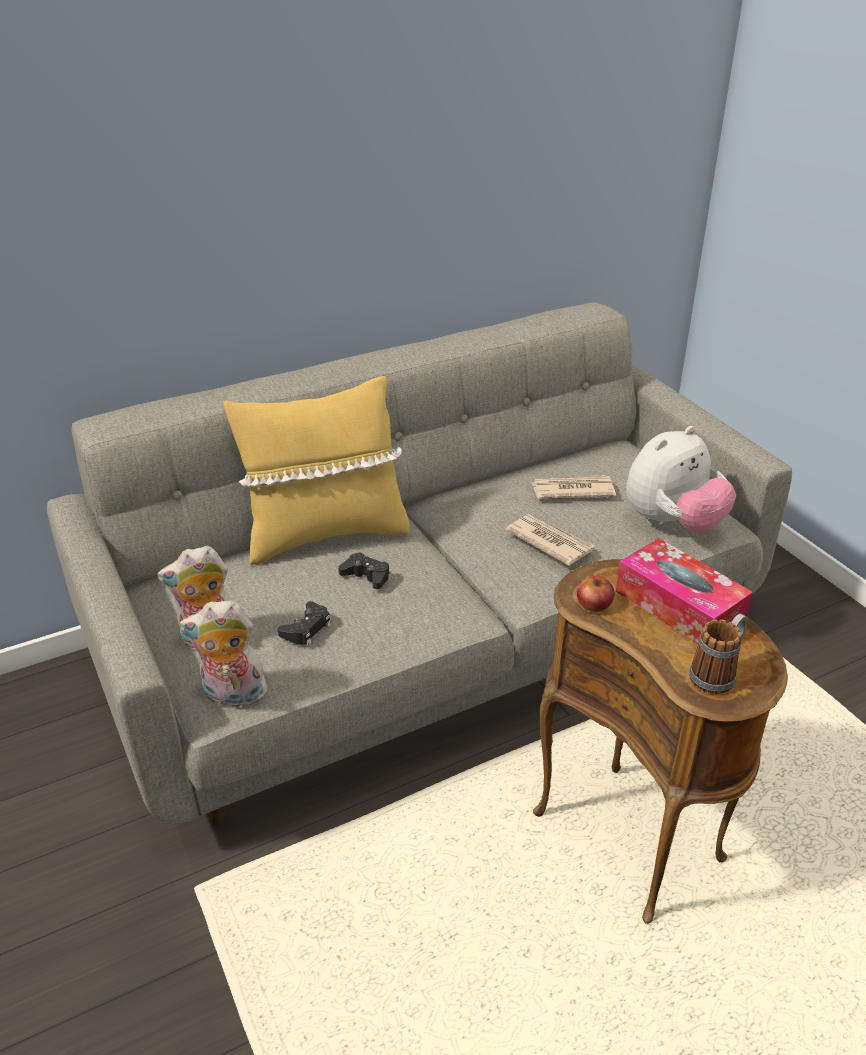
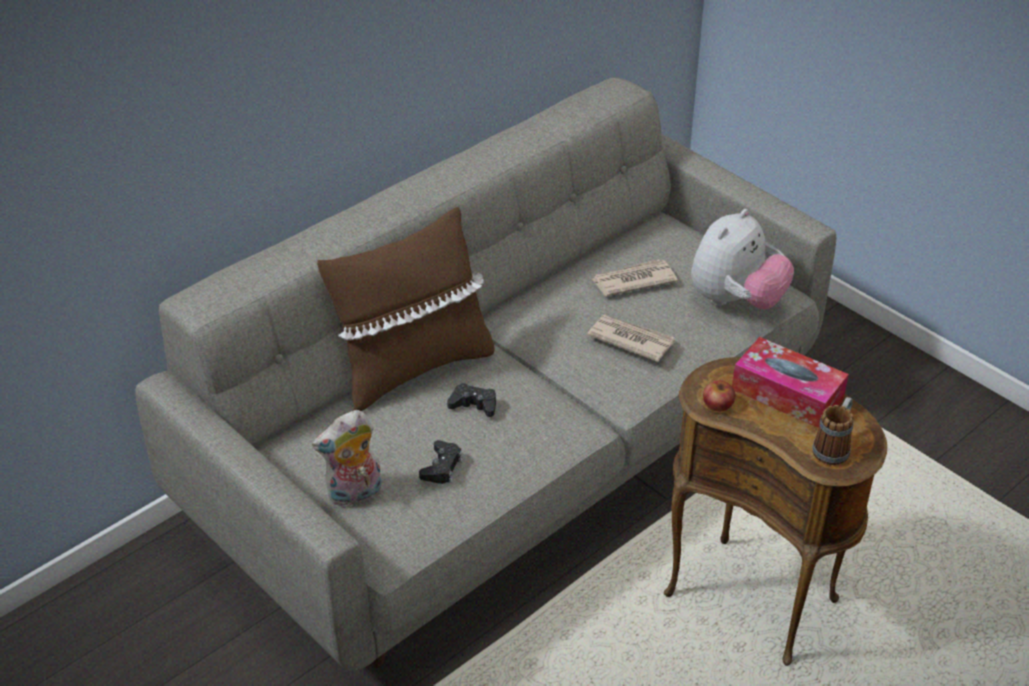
camera: 15 degrees left, 5 degrees up
plush toy [179,600,267,711] -> none
yellow pillow [224,376,410,566] -> brown pillow [317,207,494,411]

